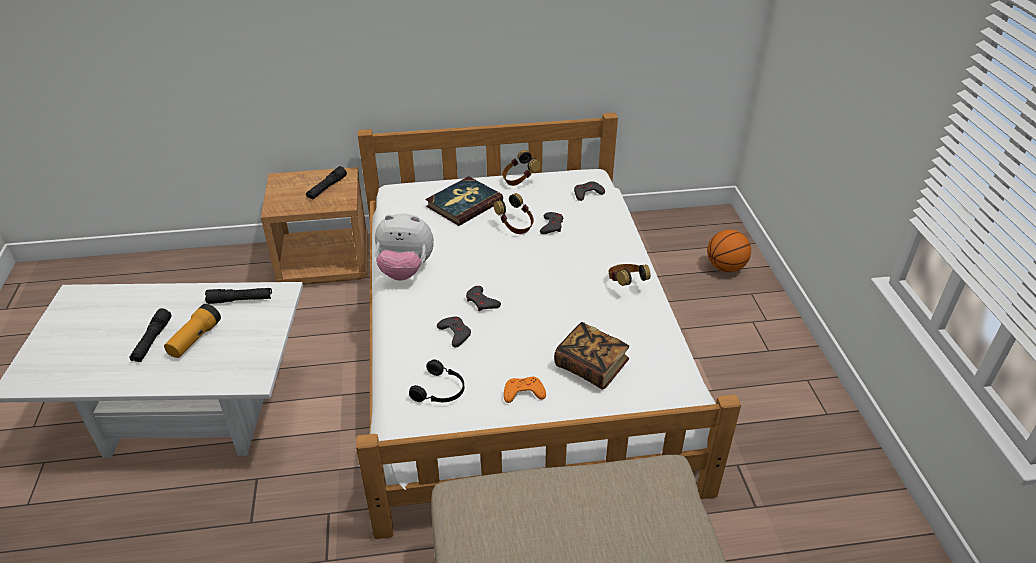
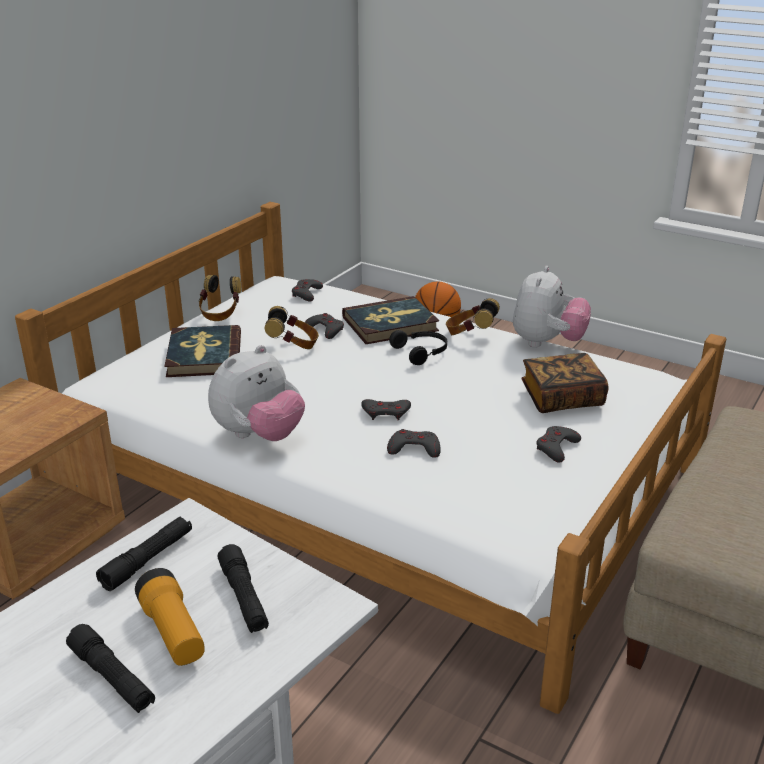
camera: 50 degrees left, 10 degrees down
black flashlight [306,166,347,199] -> black flashlight moved to [218,544,269,633]
black headphones [409,360,464,402] -> black headphones moved to [389,330,447,365]
orange game controller [504,377,546,403] -> grey game controller [536,426,581,463]
none -> book [342,296,439,344]
none -> plush toy [513,266,591,348]

